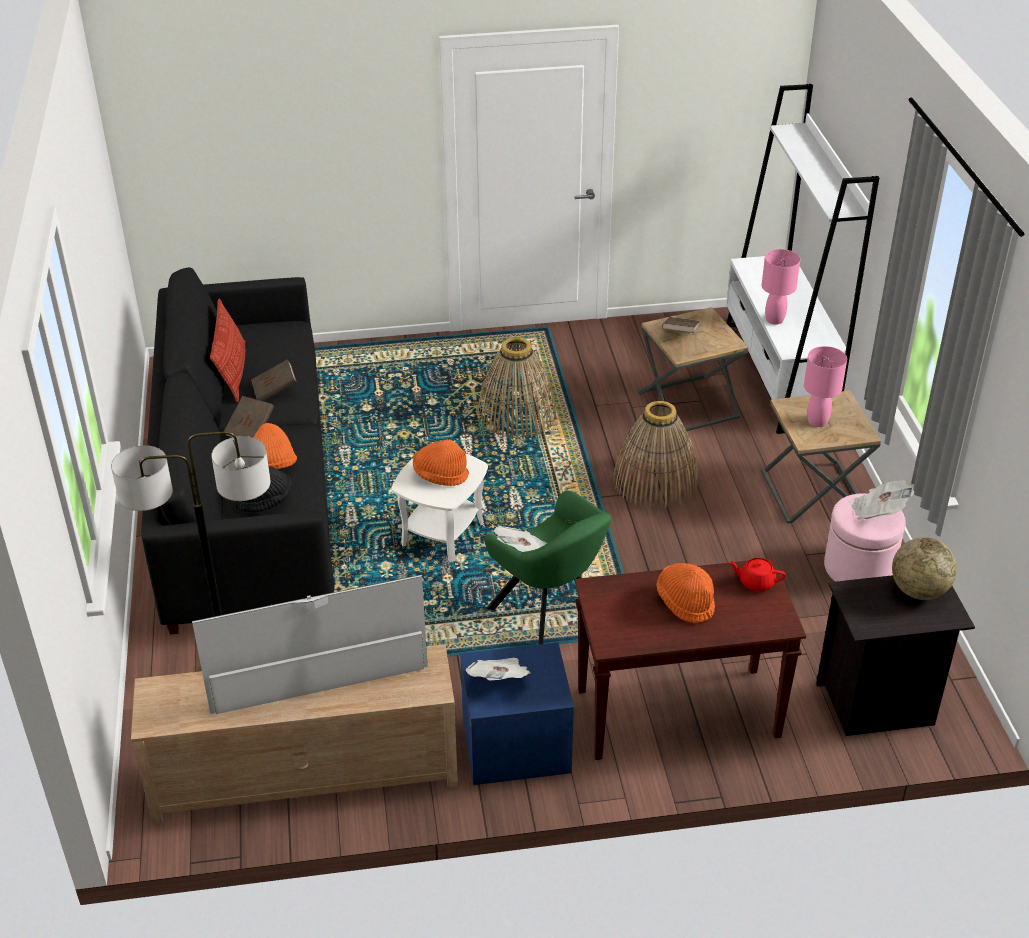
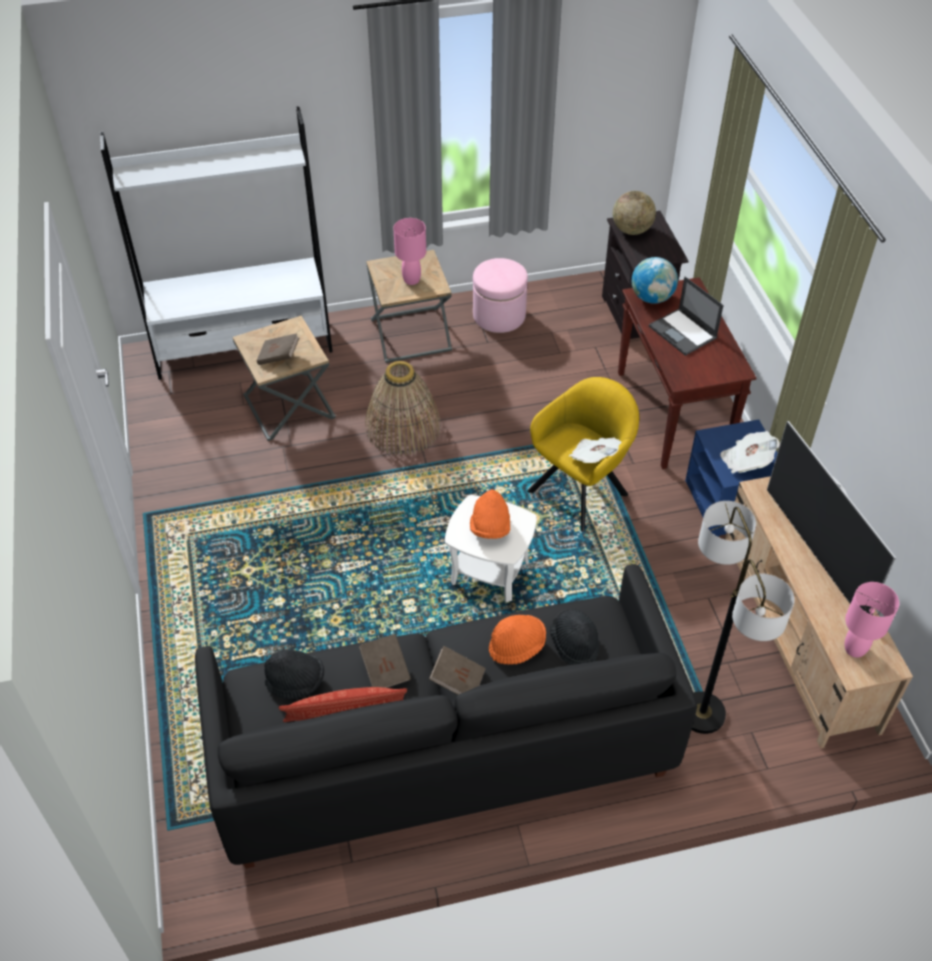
camera: 95 degrees left, 10 degrees up
basket [477,337,557,439] -> none
green armchair [484,490,611,645] -> yellow armchair [527,377,639,532]
orange hat [656,563,715,623] -> laptop [649,277,724,356]
red teapot [729,558,786,591] -> globe [632,257,678,304]
pink table lamp [762,249,800,325] -> pink table lamp moved to [844,582,899,658]
newspaper [850,480,914,520] -> none
none -> black hat [265,650,324,699]

